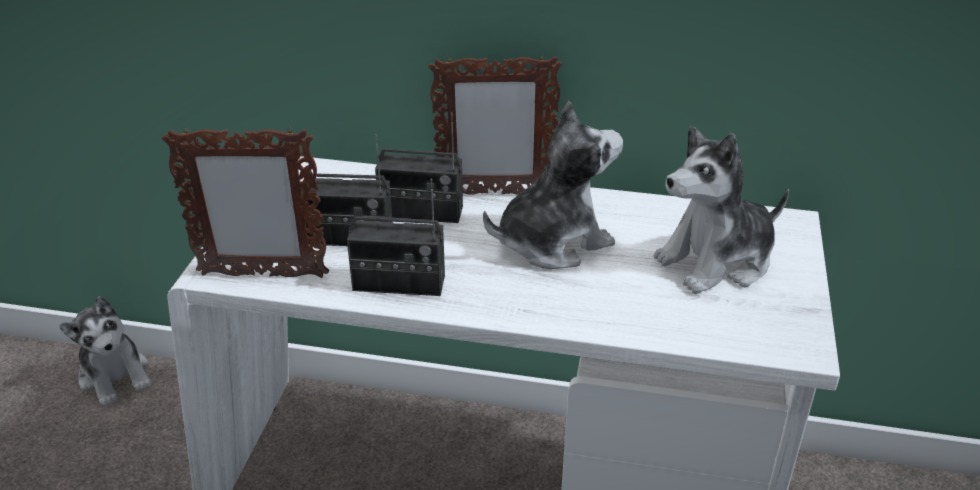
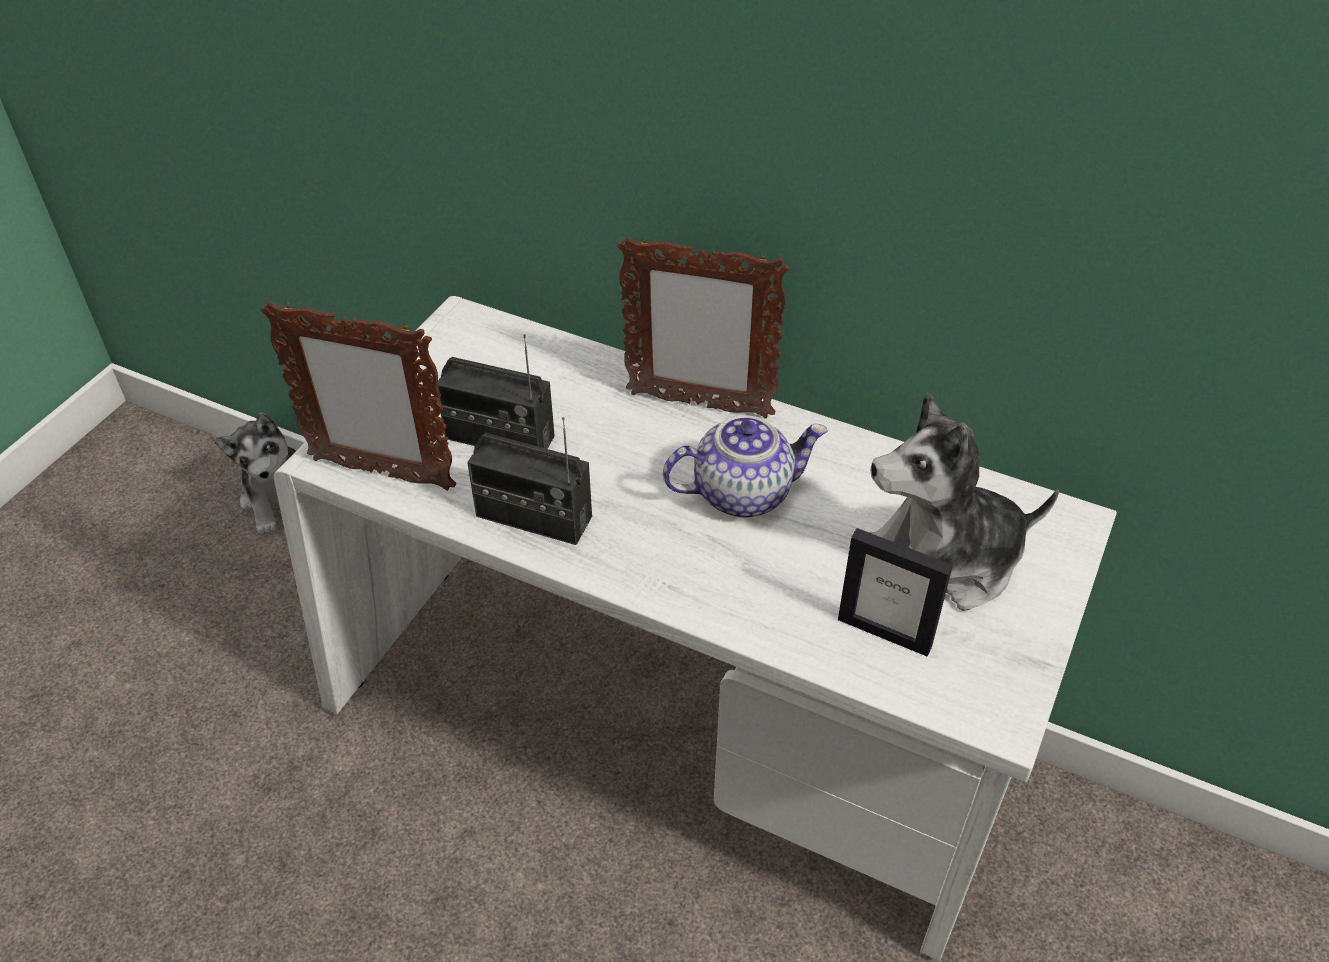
camera: 15 degrees right, 10 degrees up
radio [375,112,463,223] -> none
plush toy [483,101,623,269] -> teapot [663,415,828,517]
none -> picture frame [838,528,953,656]

